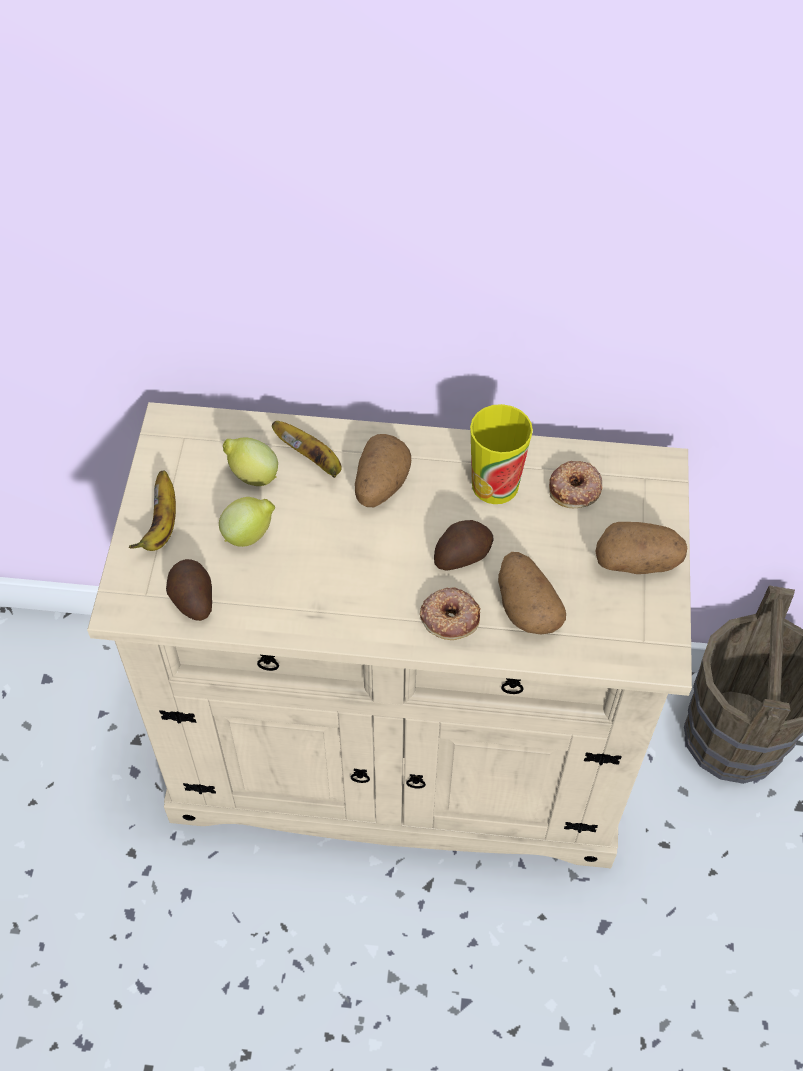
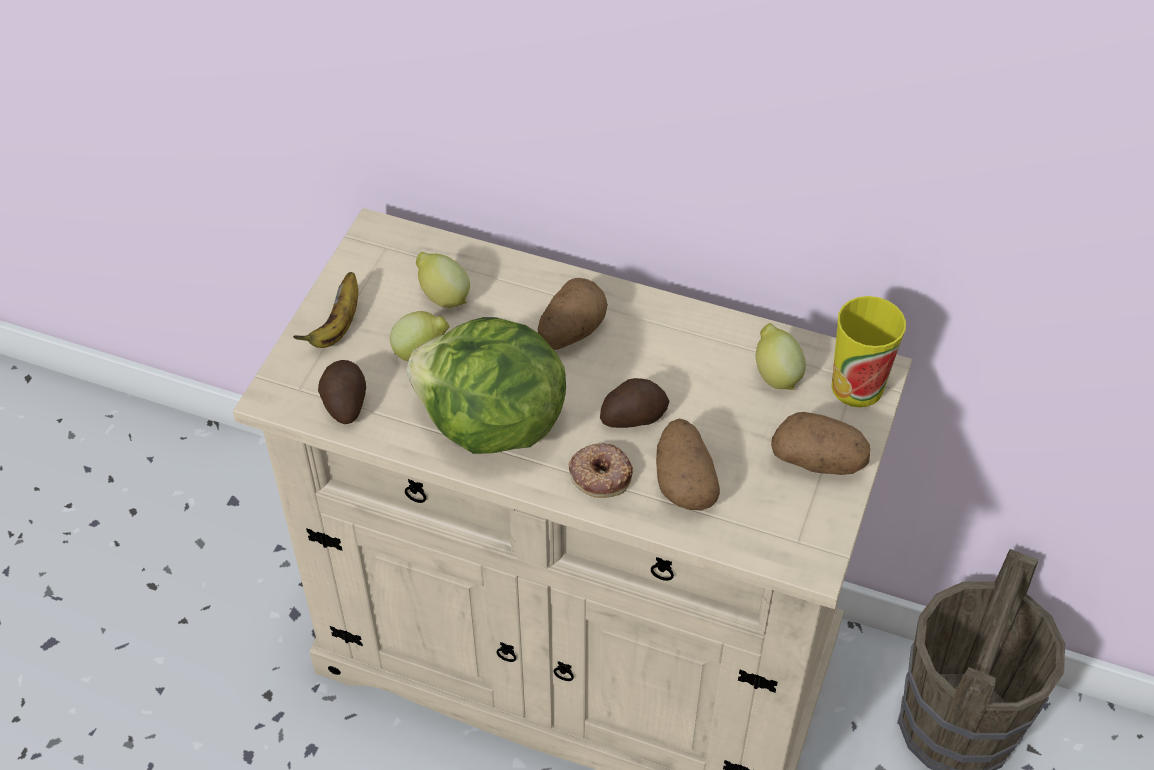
camera: 15 degrees right, 5 degrees down
banana [272,421,342,478] -> none
cup [470,404,533,504] -> cup moved to [831,296,906,407]
donut [549,461,603,508] -> lemon [755,323,806,390]
none -> lettuce [407,317,566,454]

